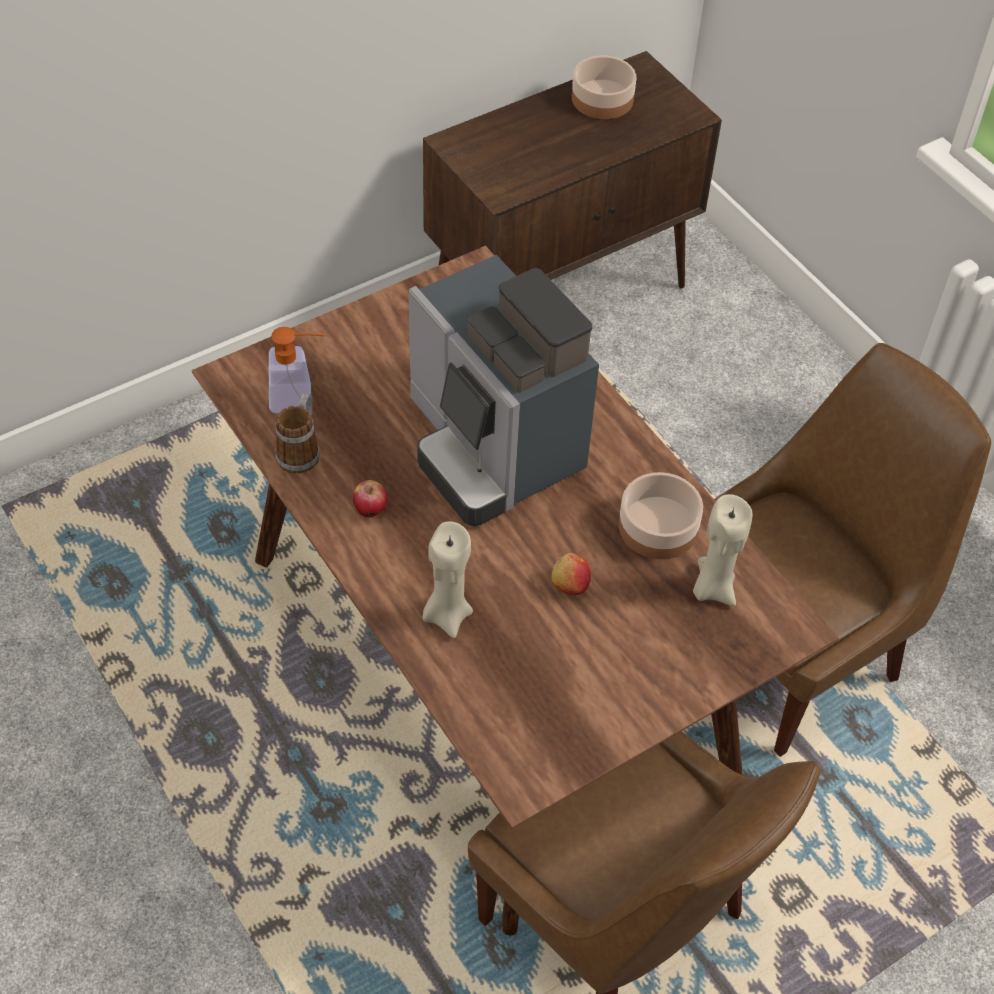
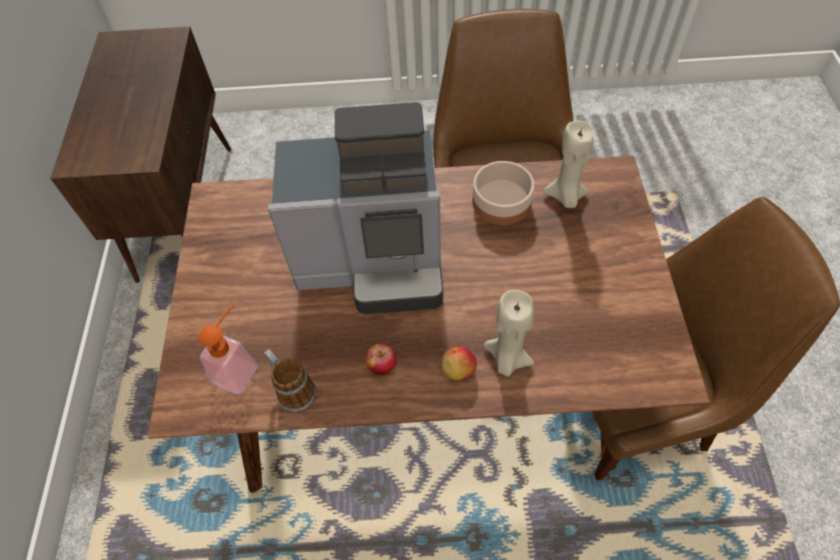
camera: 55 degrees left, 5 degrees up
apple [551,553,591,596] -> apple moved to [441,347,477,380]
bowl [572,56,636,119] -> none

